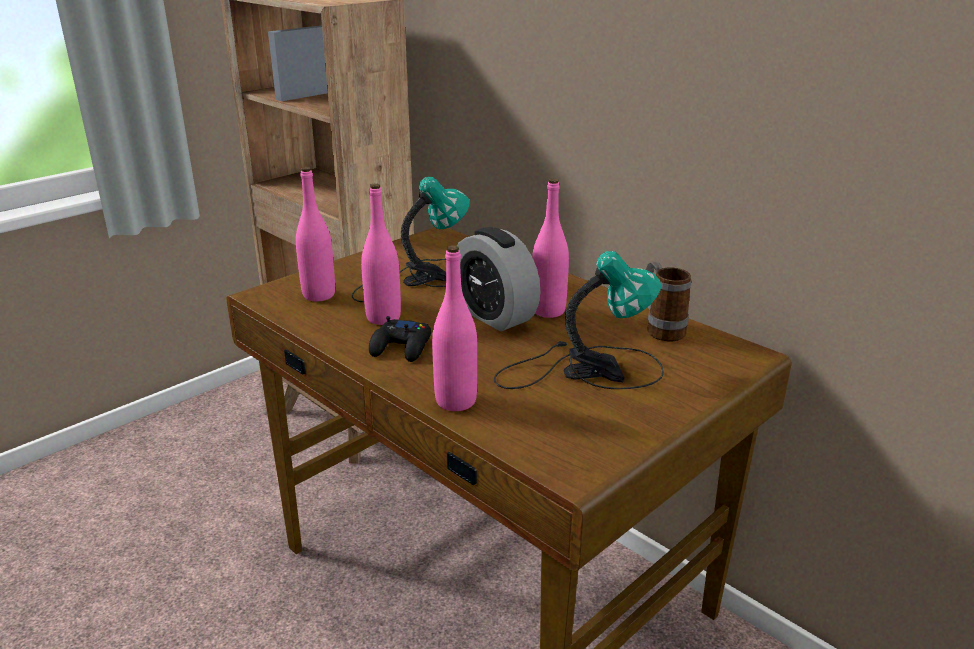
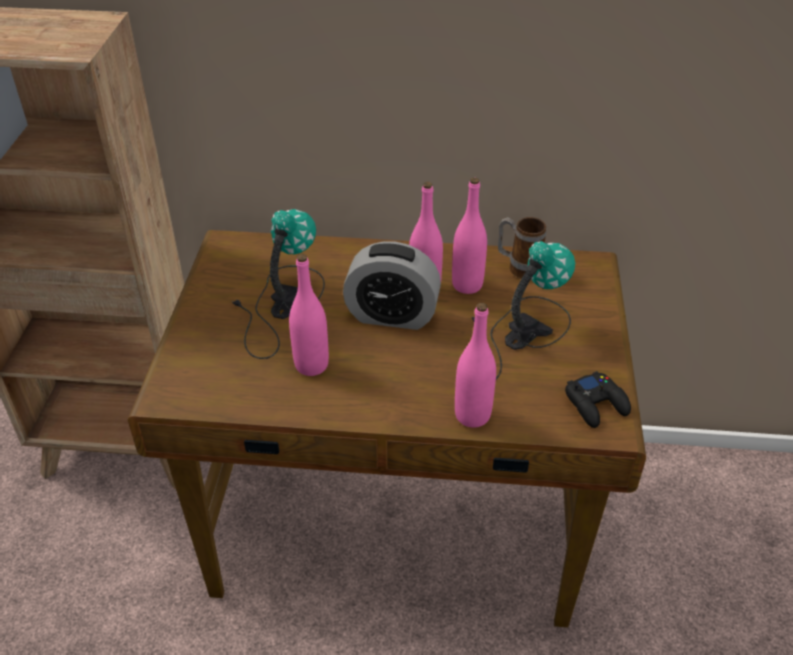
camera: 40 degrees left, 15 degrees up
pink bottle [296,167,335,301] -> pink bottle moved to [452,177,487,294]
black game controller [369,316,431,362] -> black game controller moved to [565,371,631,428]

